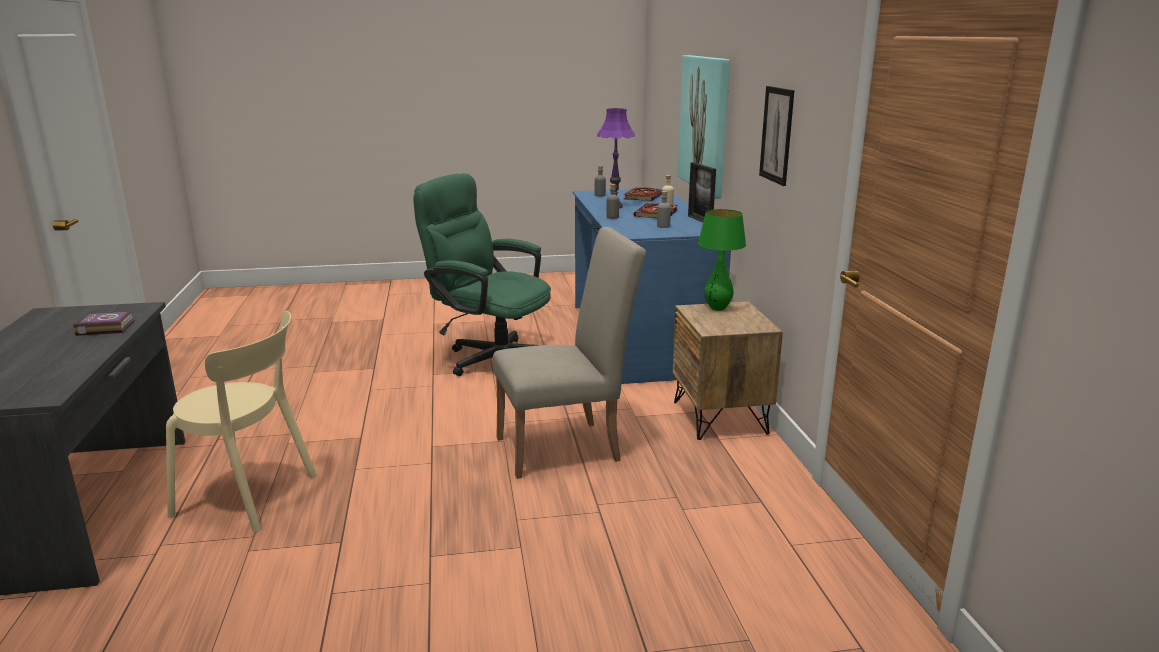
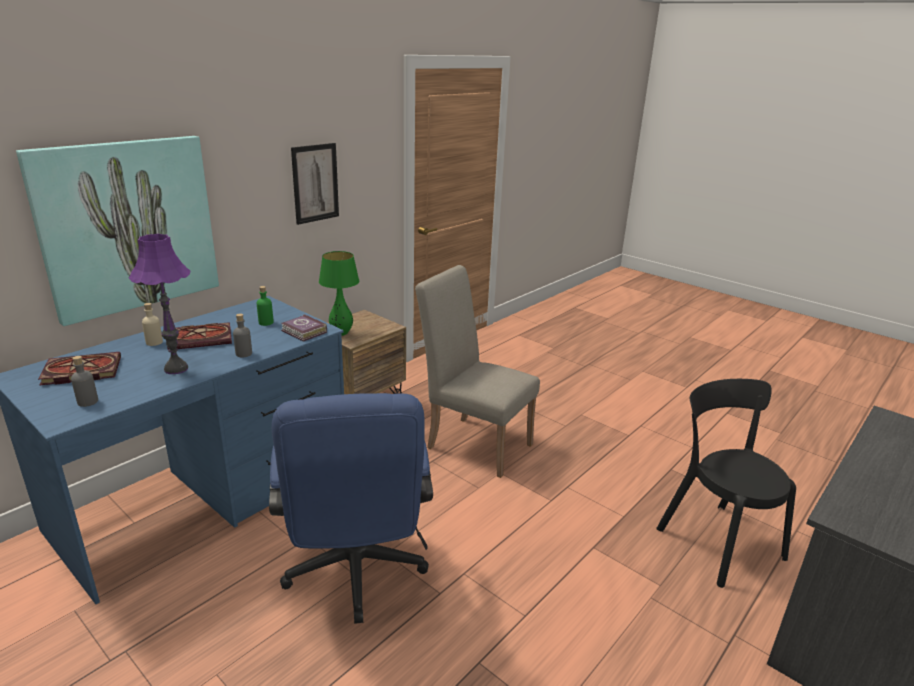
camera: 130 degrees left, 5 degrees up
book [73,312,135,336] -> book moved to [281,314,327,342]
beige chair [166,311,317,532] -> black chair [656,379,796,588]
green office chair [413,173,551,376] -> blue office chair [269,393,433,624]
grey bottle [657,191,671,228] -> green bottle [257,286,274,326]
picture frame [688,162,716,223] -> none

